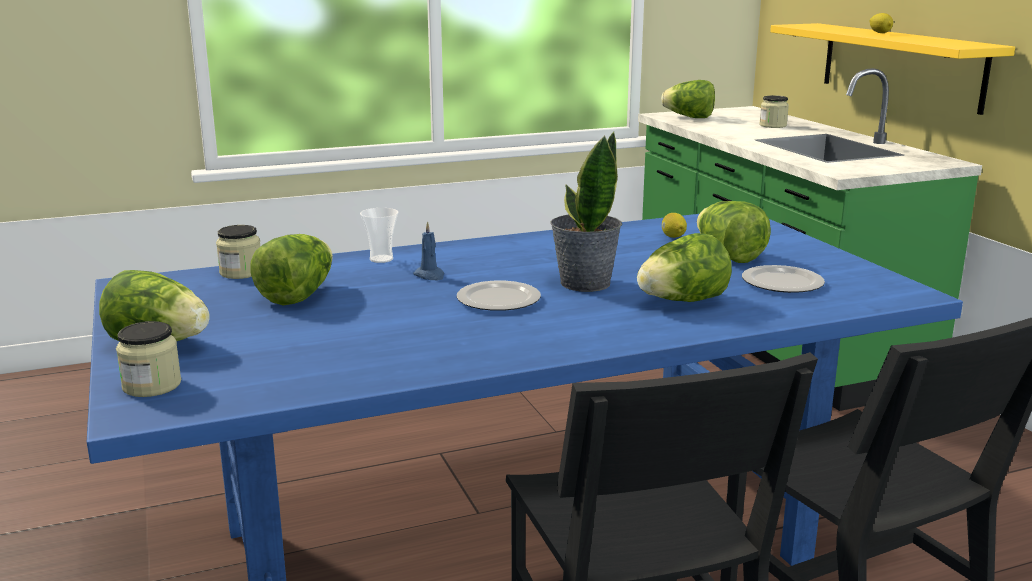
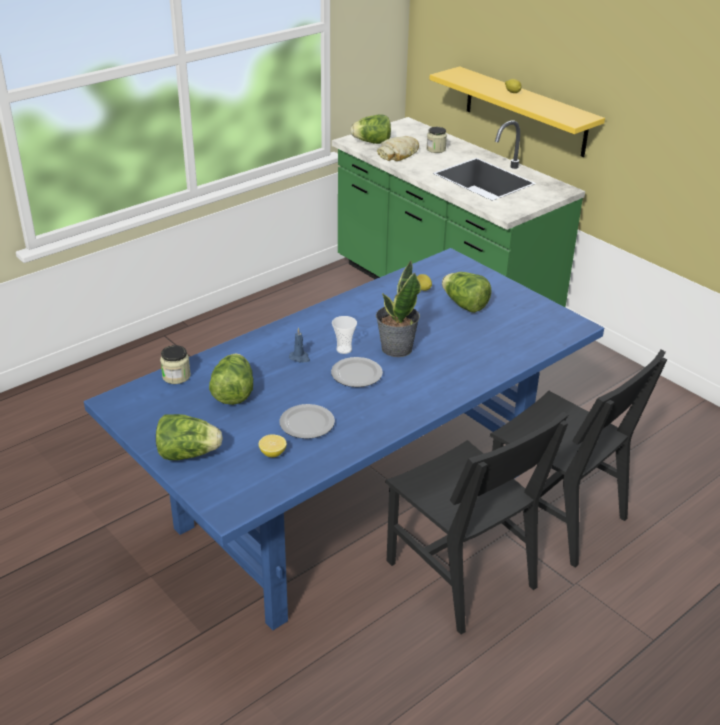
camera: 20 degrees left, 15 degrees up
jar [116,321,182,397] -> none
cup [360,208,398,263] -> cup moved to [332,316,357,354]
lettuce [637,233,732,302] -> none
plate [742,265,825,293] -> plate moved to [279,404,335,439]
none -> lemon [259,434,287,457]
none -> bread [377,136,419,161]

